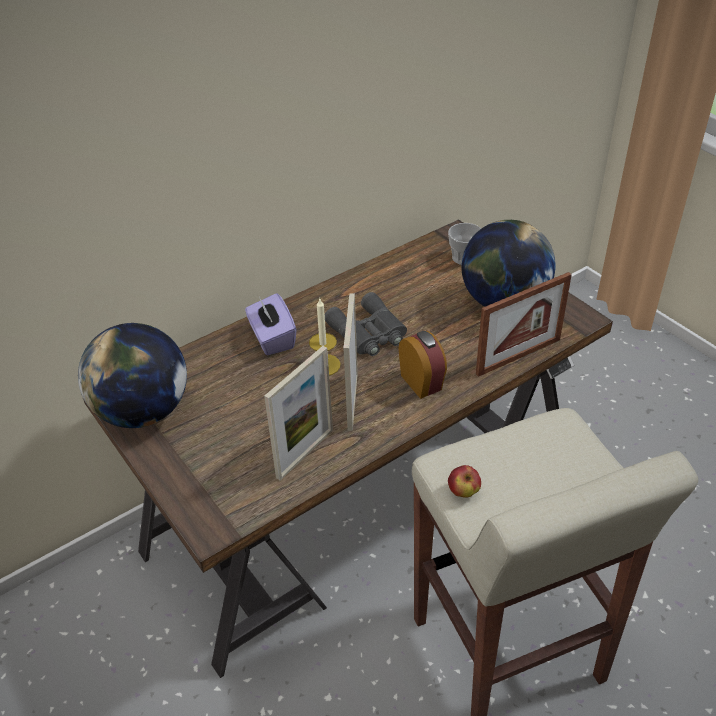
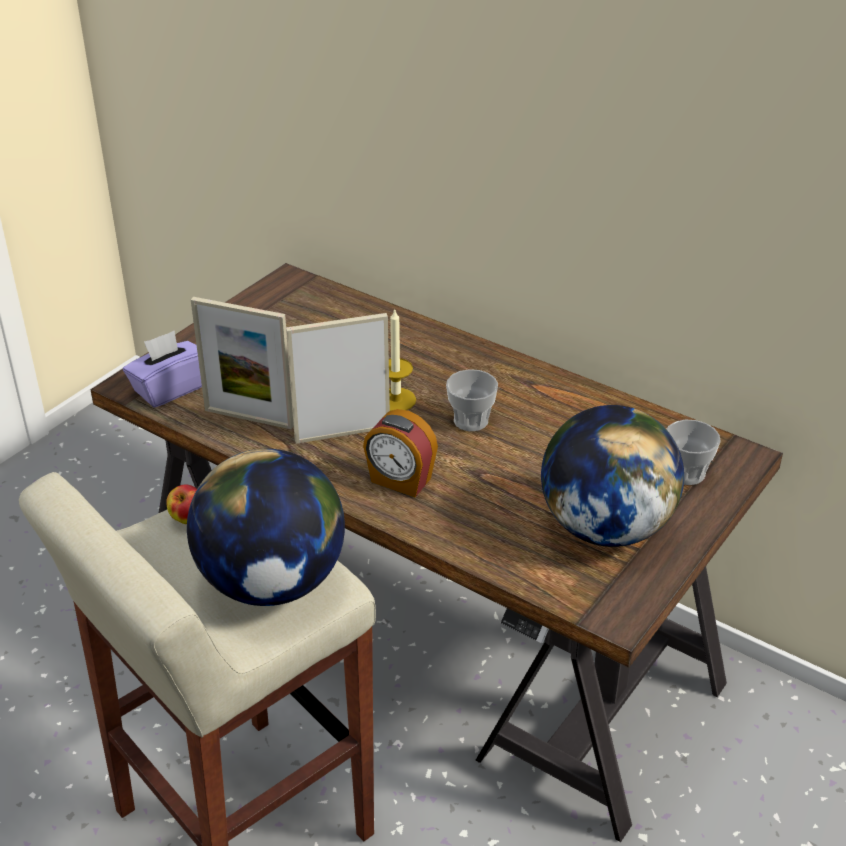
camera: 70 degrees right, 5 degrees down
globe [78,323,187,428] -> globe moved to [187,449,345,606]
purple tissue box [245,293,296,355] -> purple tissue box moved to [123,331,202,408]
grey binoculars [325,292,407,356] -> cup [446,369,498,431]
alarm clock [398,331,447,399] -> alarm clock turned 75 degrees clockwise [363,409,438,497]
picture frame [476,272,572,377] -> none

